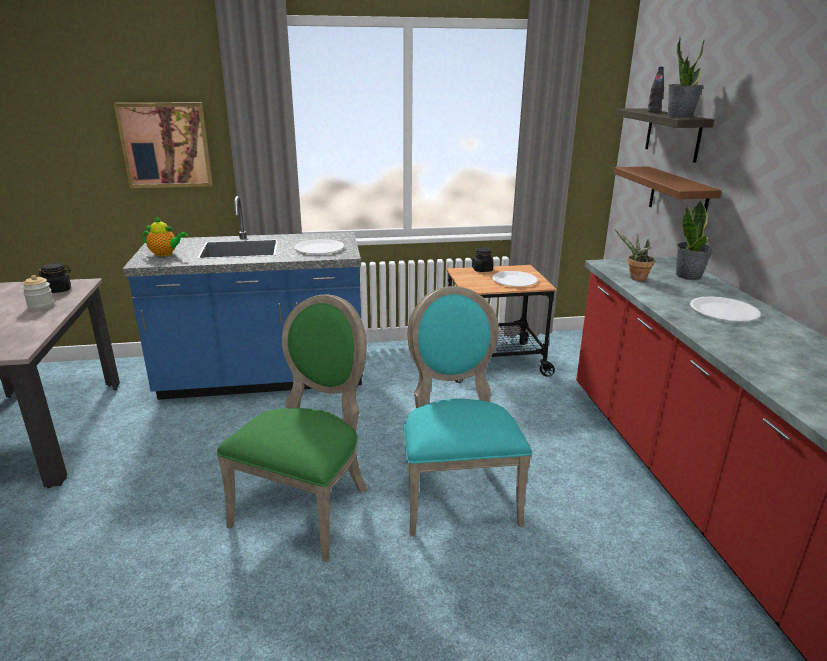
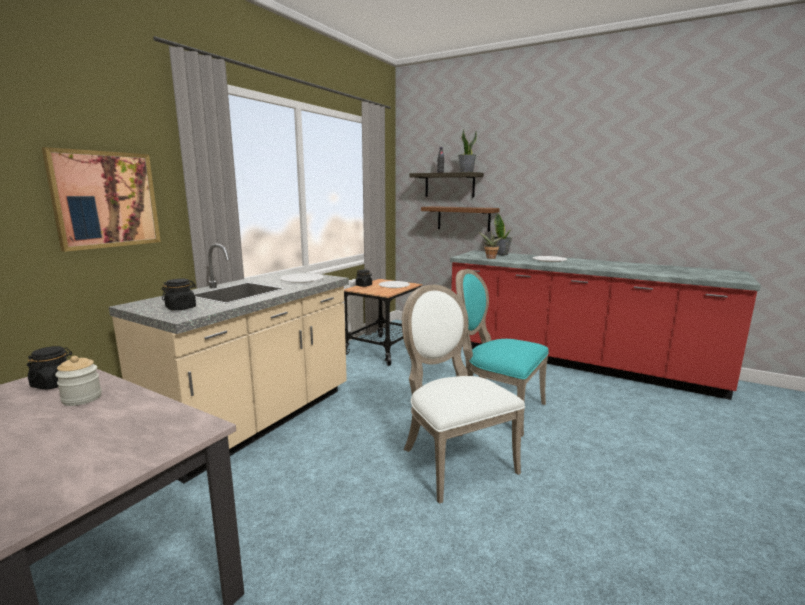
camera: 50 degrees left, 10 degrees down
blue counter [123,196,363,400] -> beige counter [109,244,349,483]
teapot [142,216,188,257] -> black jar [162,279,196,310]
green chair [217,295,368,562] -> white chair [402,285,525,504]

